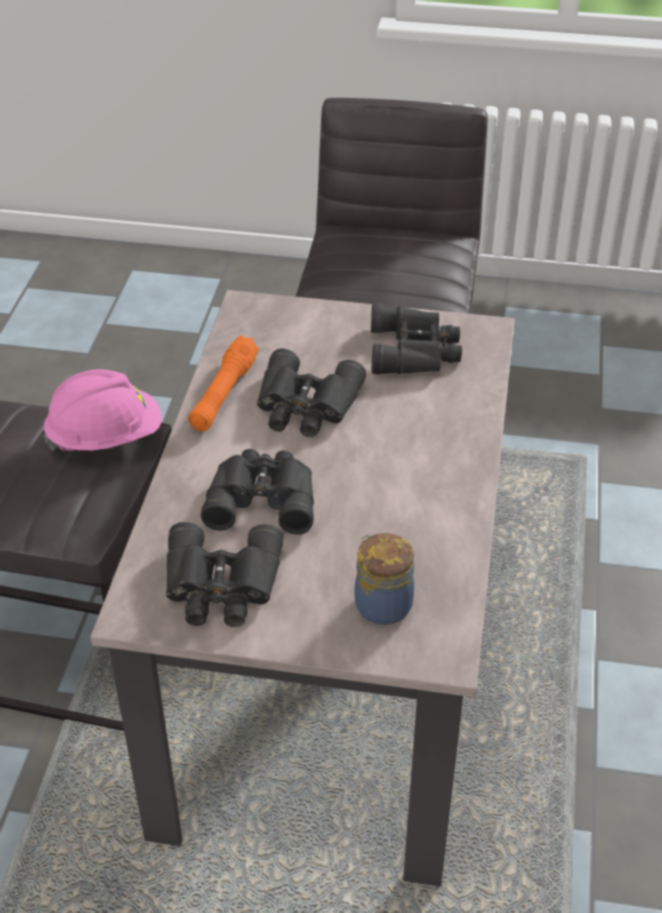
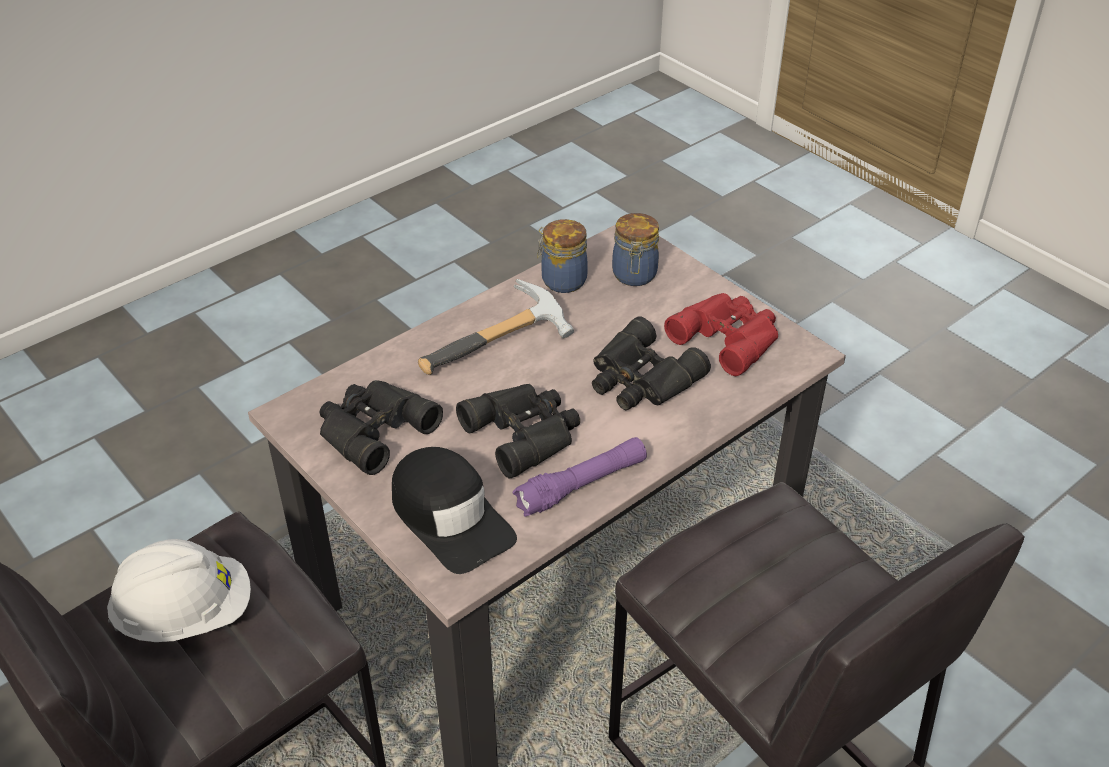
camera: 140 degrees left, 0 degrees up
pink hard hat [44,369,162,453] -> none
black binoculars [166,522,283,627] -> red binoculars [664,293,778,376]
orange flashlight [188,336,259,431] -> purple flashlight [512,437,647,517]
none -> white hard hat [107,539,251,642]
none -> black cap [392,447,517,574]
none -> hammer [418,279,574,375]
none -> jar [537,219,588,293]

